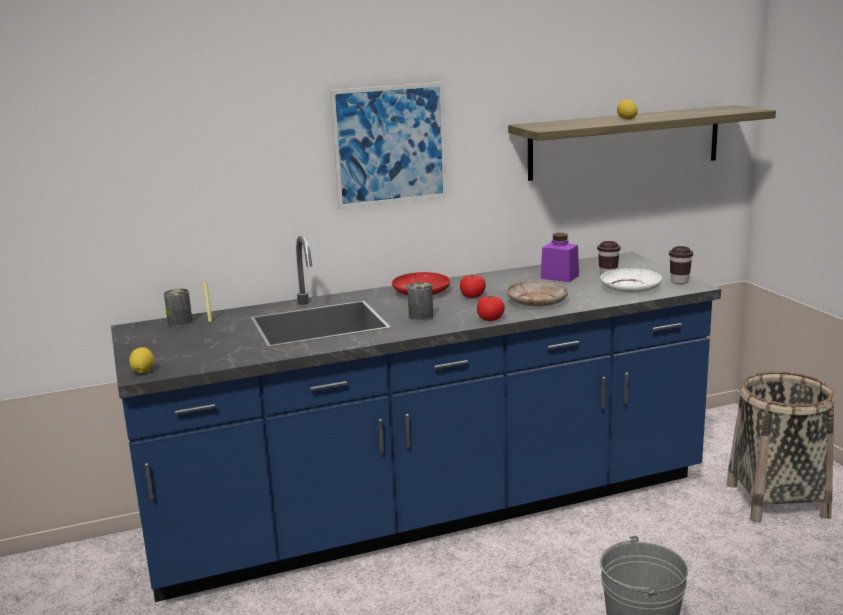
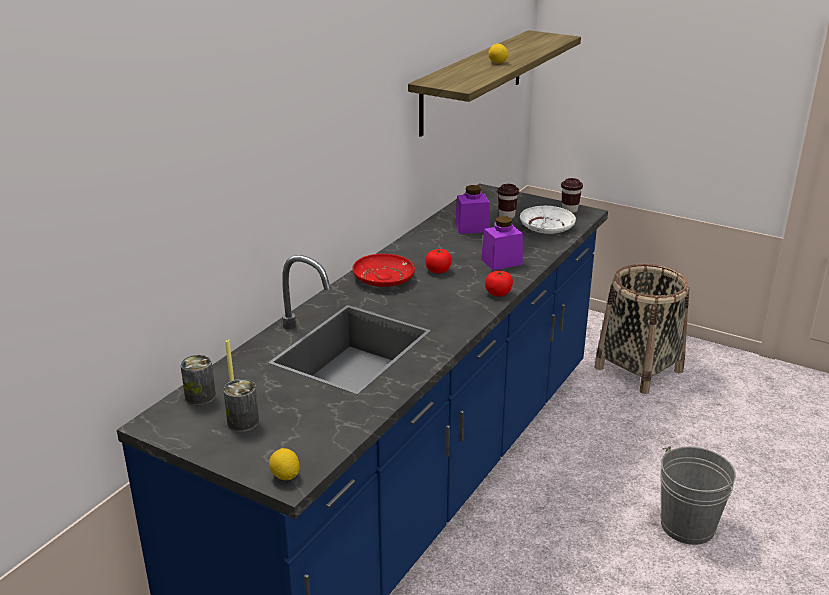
camera: 40 degrees left, 10 degrees up
picture [330,82,447,209] -> none
can [407,282,433,321] -> can moved to [223,379,259,432]
beige plate [506,281,568,307] -> purple jar [481,216,523,270]

